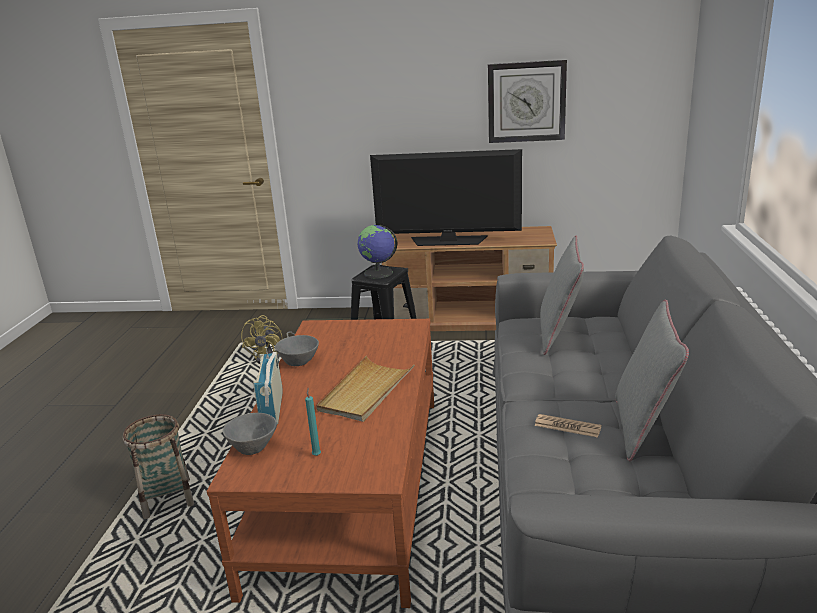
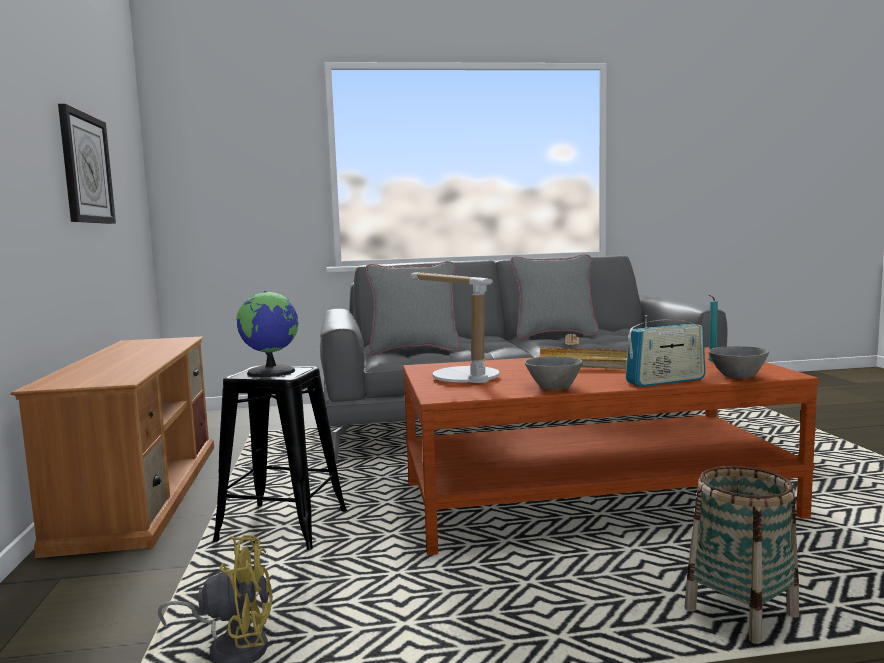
camera: 105 degrees left, 15 degrees down
television [370,149,522,246] -> none
none -> table lamp [411,272,499,383]

